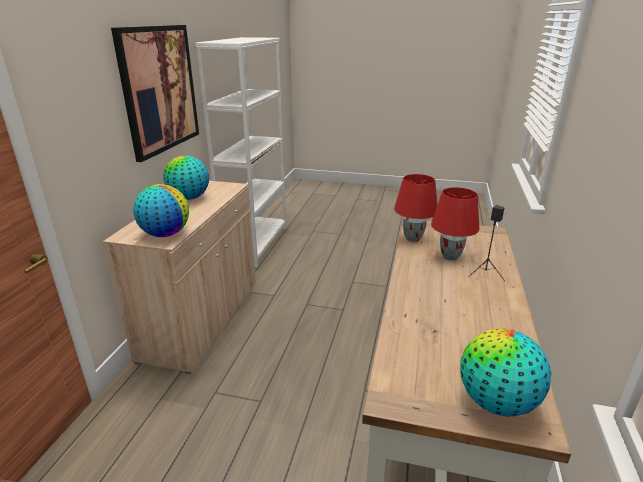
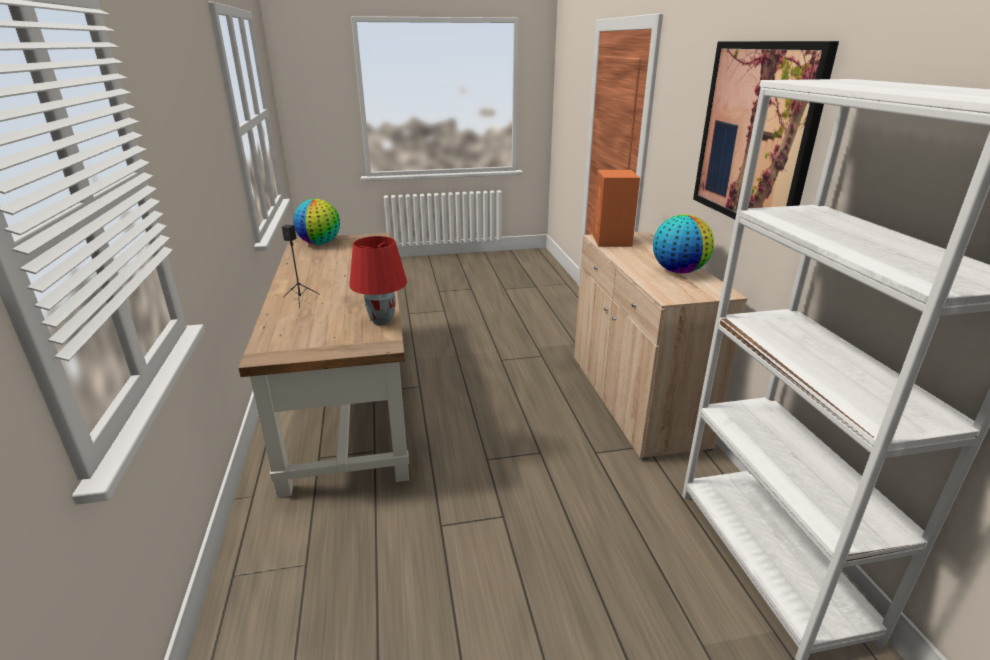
camera: 155 degrees right, 0 degrees up
globe [133,184,189,237] -> orange speaker [592,170,640,247]
red table lamp [431,187,480,260] -> none

